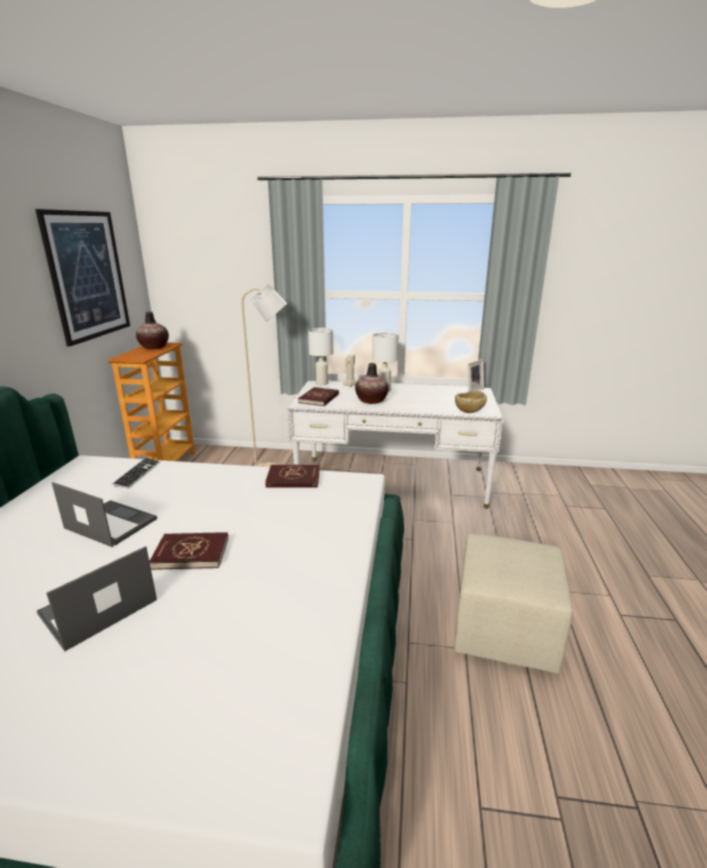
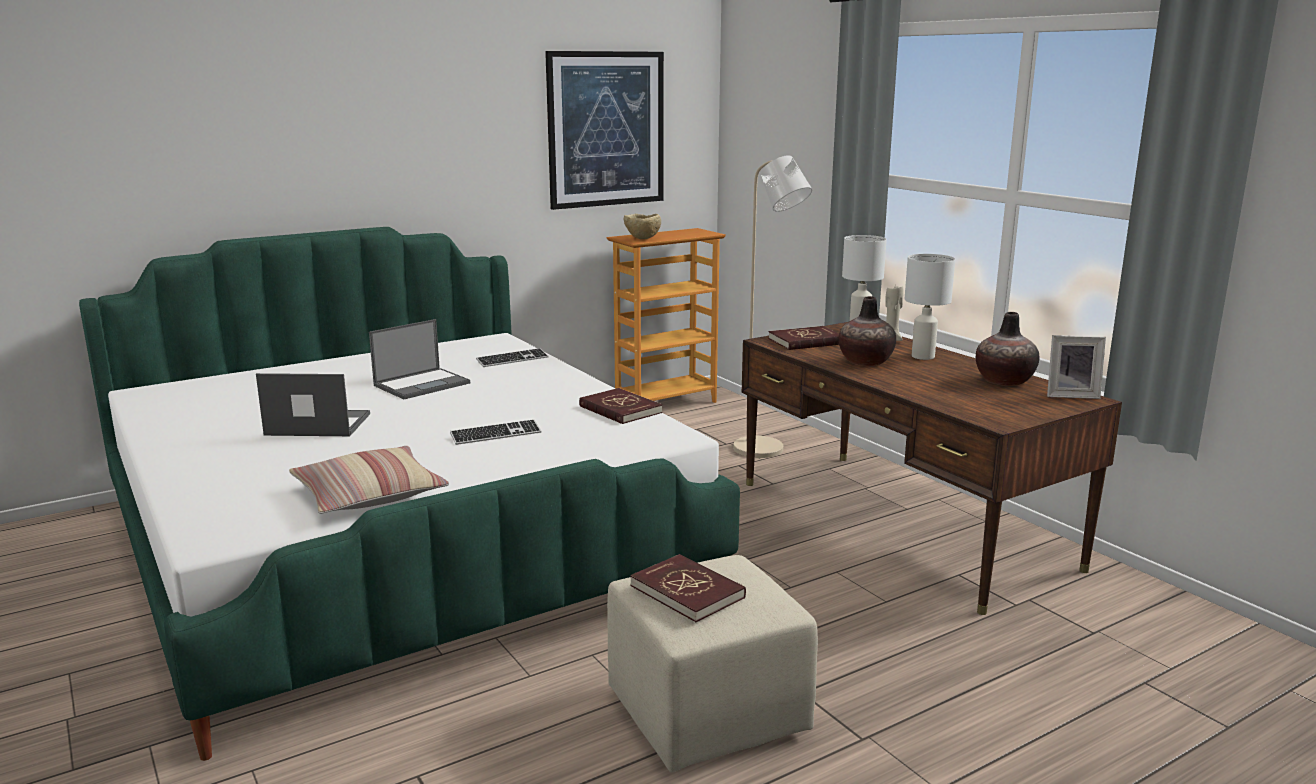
camera: 50 degrees right, 5 degrees down
laptop [52,482,157,547] -> laptop turned 60 degrees clockwise [369,319,470,399]
vase [136,311,169,349] -> vase moved to [976,312,1039,386]
red book [149,532,228,570] -> red book moved to [630,554,746,622]
white desk [287,381,503,509] -> brown desk [742,322,1122,615]
beige bowl [455,390,487,413] -> beige bowl moved to [623,214,661,239]
none -> pillow [289,446,449,514]
none -> keyboard [450,419,542,445]

